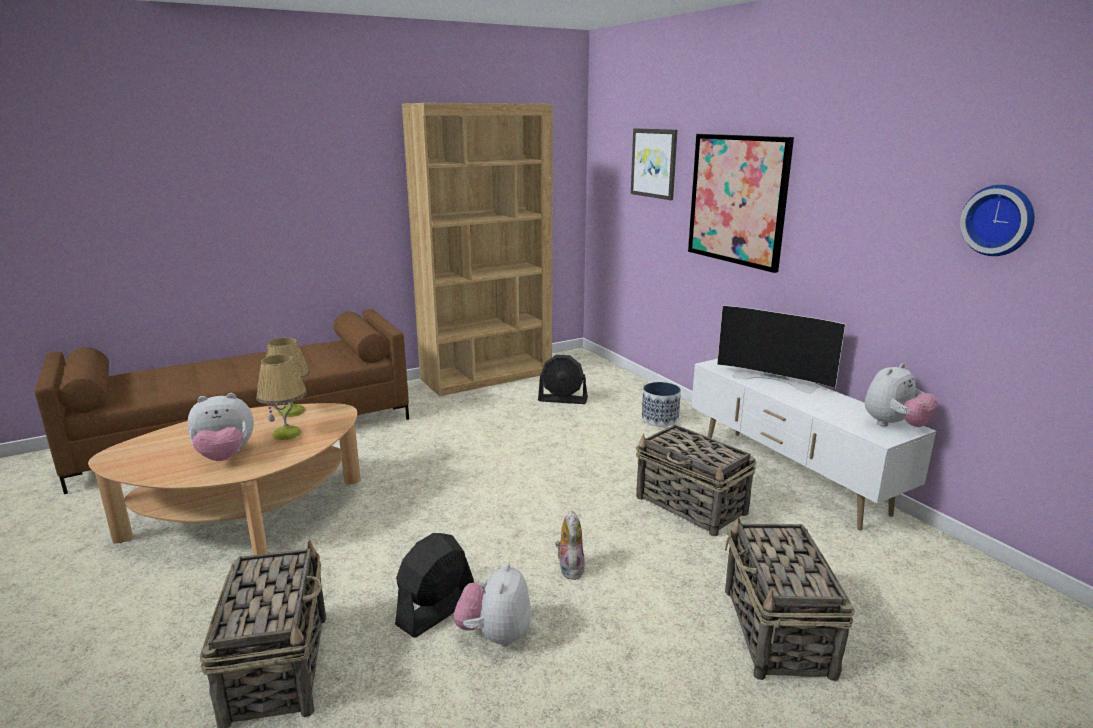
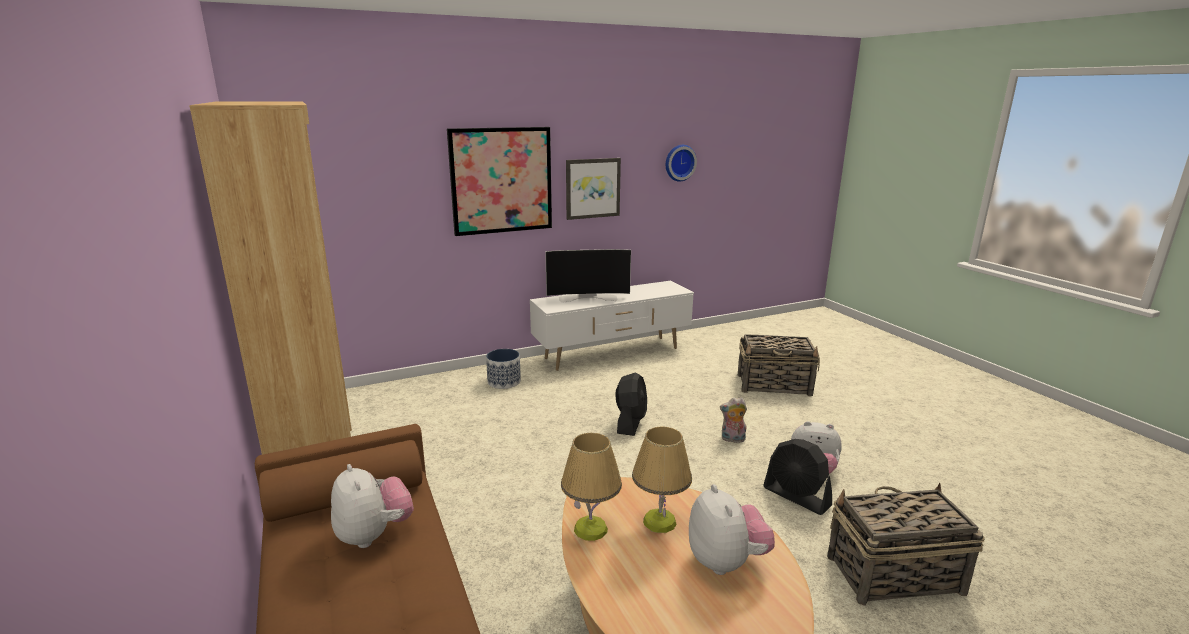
camera: 85 degrees left, 0 degrees up
black fan [538,355,588,404] -> black fan moved to [615,373,647,436]
picture [631,128,677,200] -> picture moved to [566,158,621,220]
basket [636,425,756,536] -> none
television [717,305,846,393] -> television turned 45 degrees clockwise [545,249,631,303]
plush toy [865,363,938,427] -> plush toy moved to [331,464,414,548]

